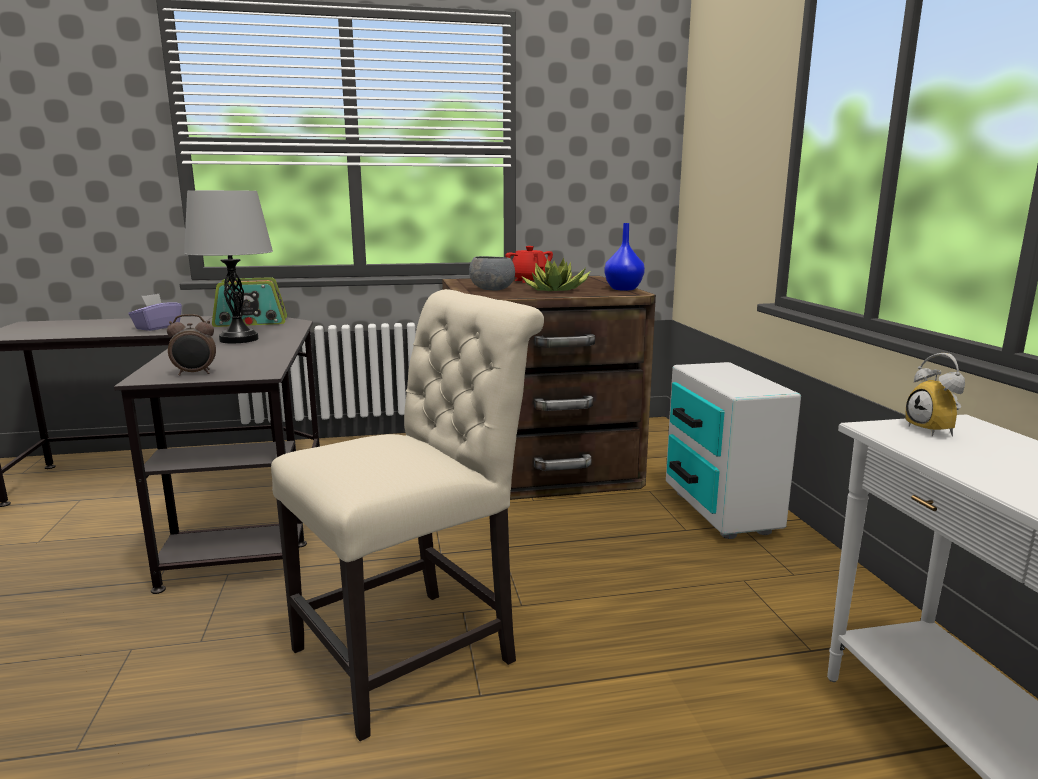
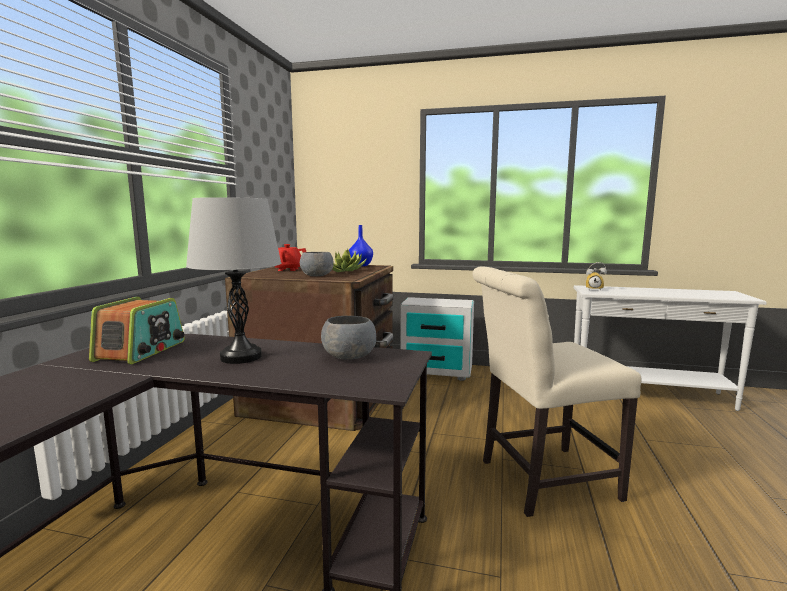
camera: 65 degrees left, 5 degrees down
purple tissue box [129,294,182,331] -> none
alarm clock [167,314,216,376] -> none
beige chair [271,289,544,741] -> beige chair turned 90 degrees counterclockwise [473,266,641,517]
none -> grey bowl [321,316,376,360]

